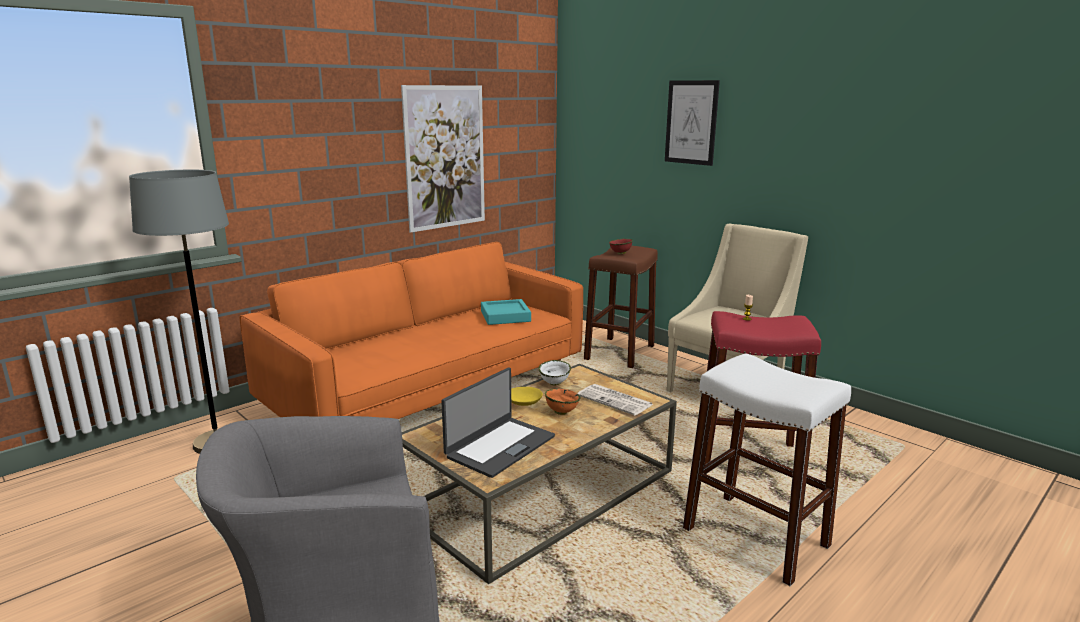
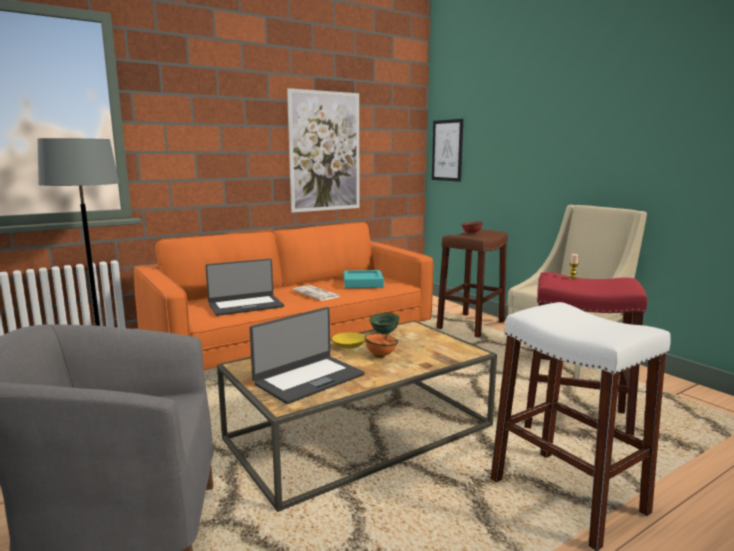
camera: 10 degrees right, 5 degrees down
white bowl [538,360,571,385] -> green bowl [369,312,400,335]
newspaper [577,384,654,416] -> newspaper moved to [293,285,341,301]
picture [665,80,720,166] -> picture moved to [432,119,463,182]
none -> laptop [206,259,284,316]

